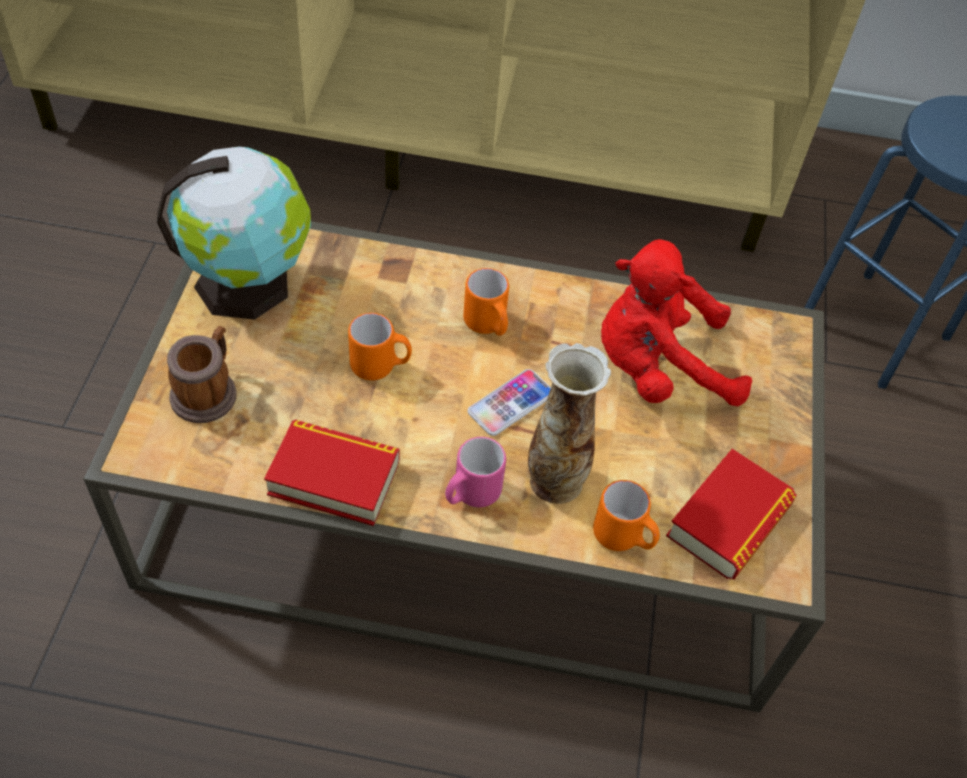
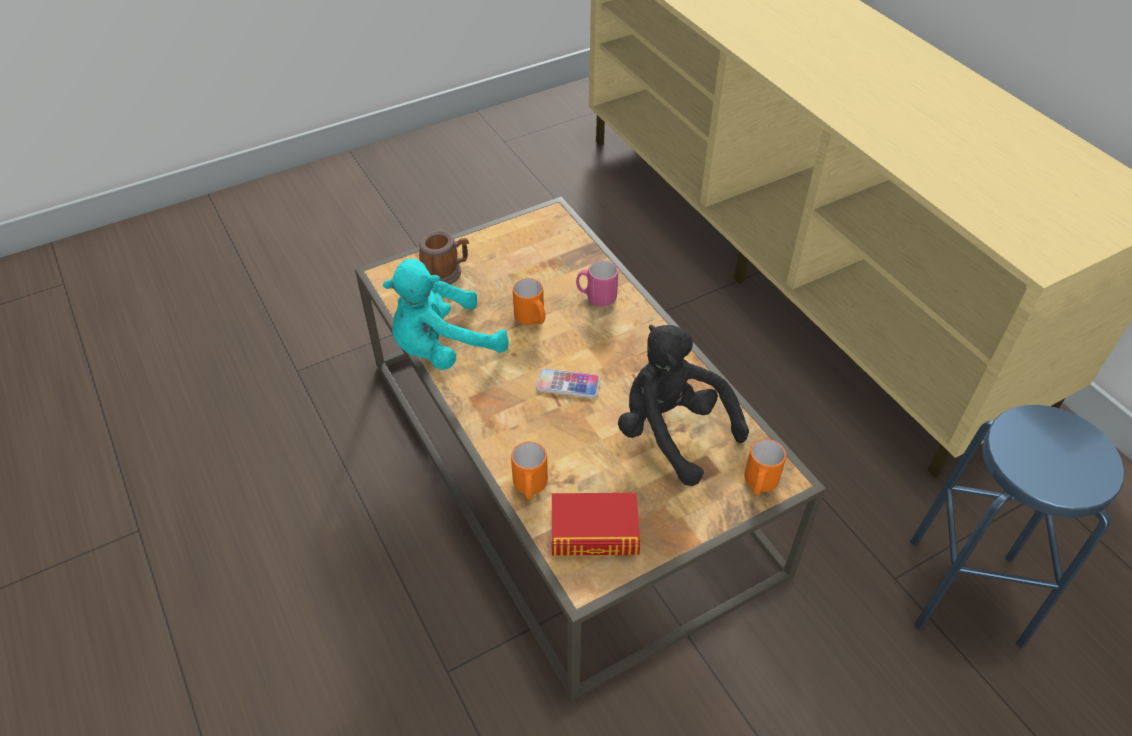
camera: 55 degrees right, 5 degrees down
globe [157,147,311,320] -> none
book [264,420,400,526] -> turquoise plush toy [383,258,509,370]
pink mug [445,437,506,507] -> pink mug moved to [576,260,618,307]
orange mug [463,268,509,336] -> orange mug moved to [744,439,786,495]
vase [528,343,611,504] -> none
red plush toy [601,239,752,406] -> black plush toy [618,325,749,486]

